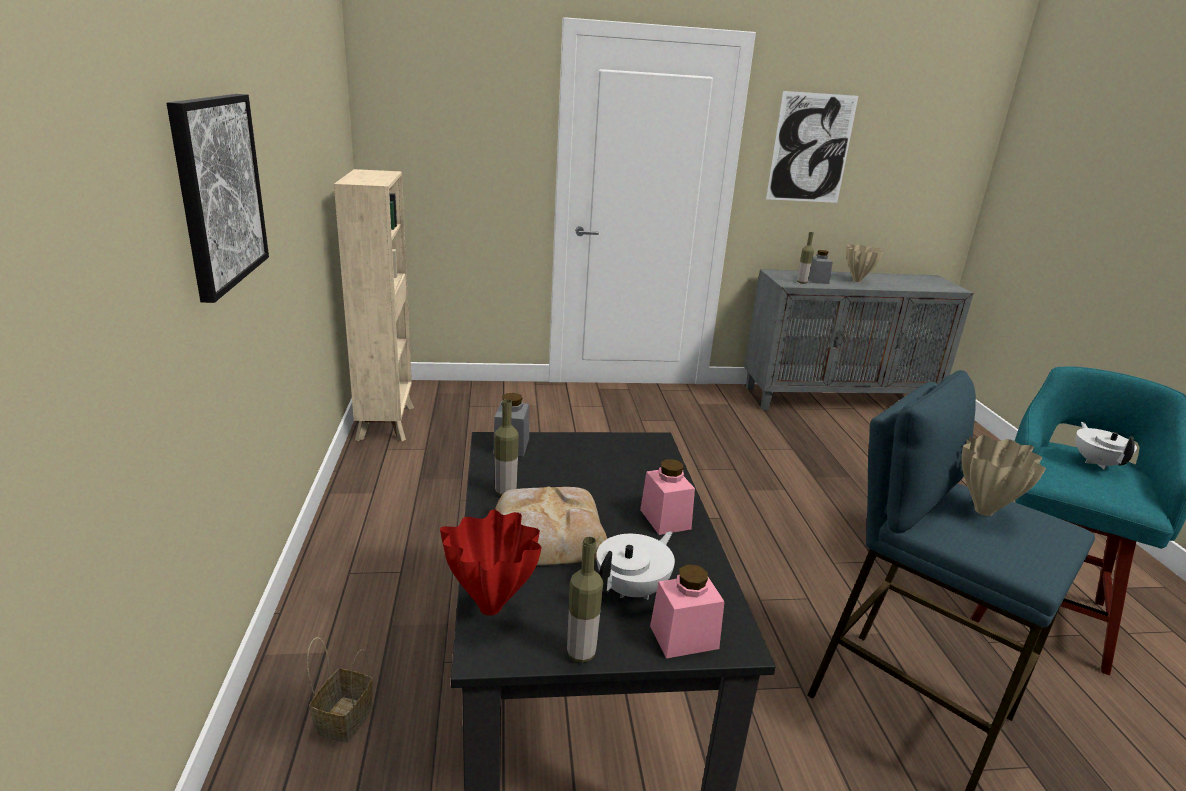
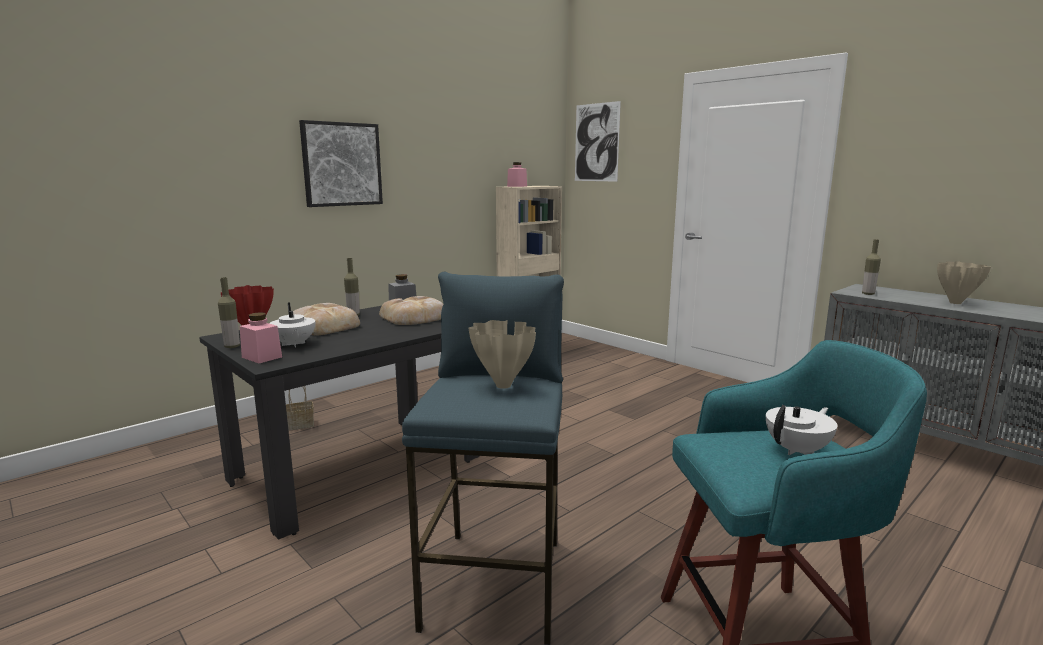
camera: 55 degrees right, 10 degrees down
white teapot [597,531,675,600] -> white teapot turned 60 degrees clockwise [269,302,315,348]
pink jar [640,459,695,535] -> pink jar moved to [507,162,527,187]
picture [766,91,858,203] -> picture moved to [575,101,621,182]
grey jar [808,250,833,284] -> none
none -> bread [379,296,443,325]

